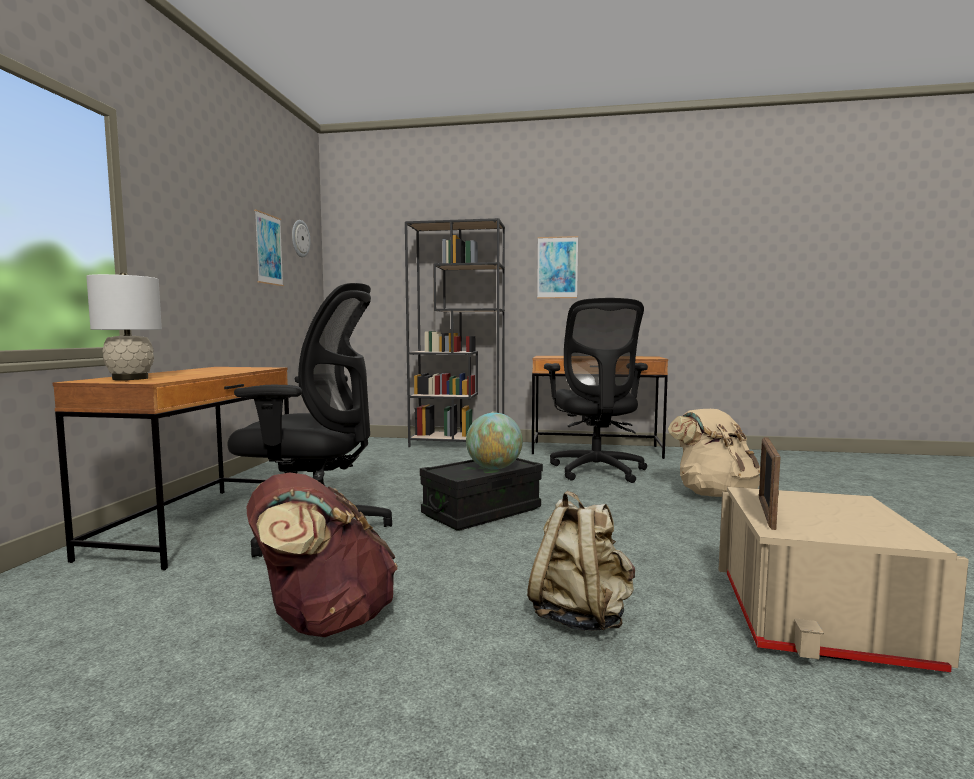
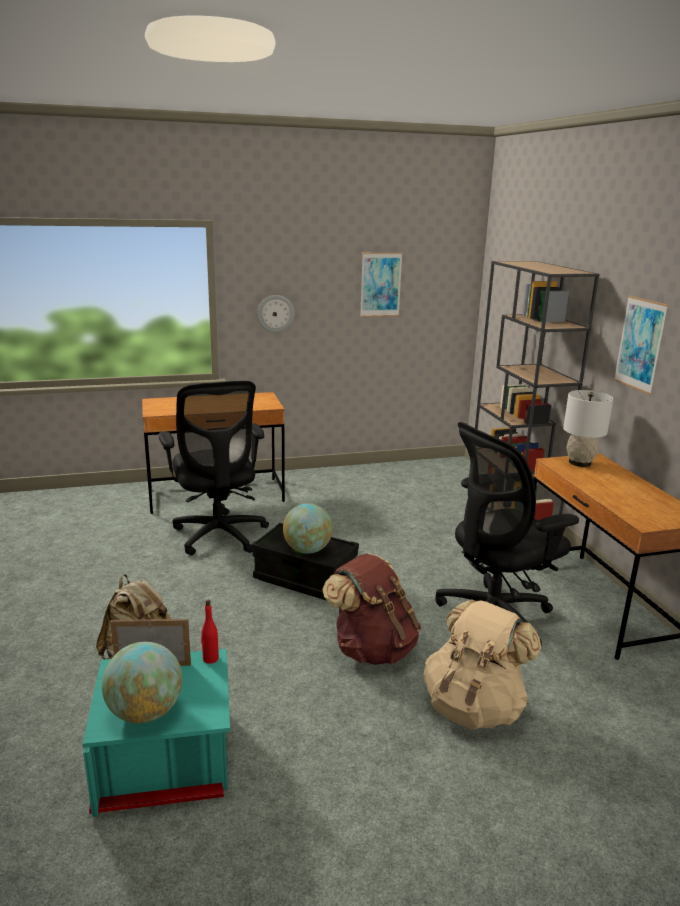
camera: 65 degrees right, 15 degrees up
white table lamp [86,272,162,380] -> white table lamp moved to [563,390,613,467]
brown backpack [246,473,398,637] -> brown backpack moved to [322,553,421,665]
wall clock [292,220,311,257] -> wall clock moved to [257,295,294,333]
beige storage box [719,487,969,672] -> turquoise storage box [83,649,230,817]
none -> globe [102,642,182,724]
none -> red bottle [201,600,219,664]

